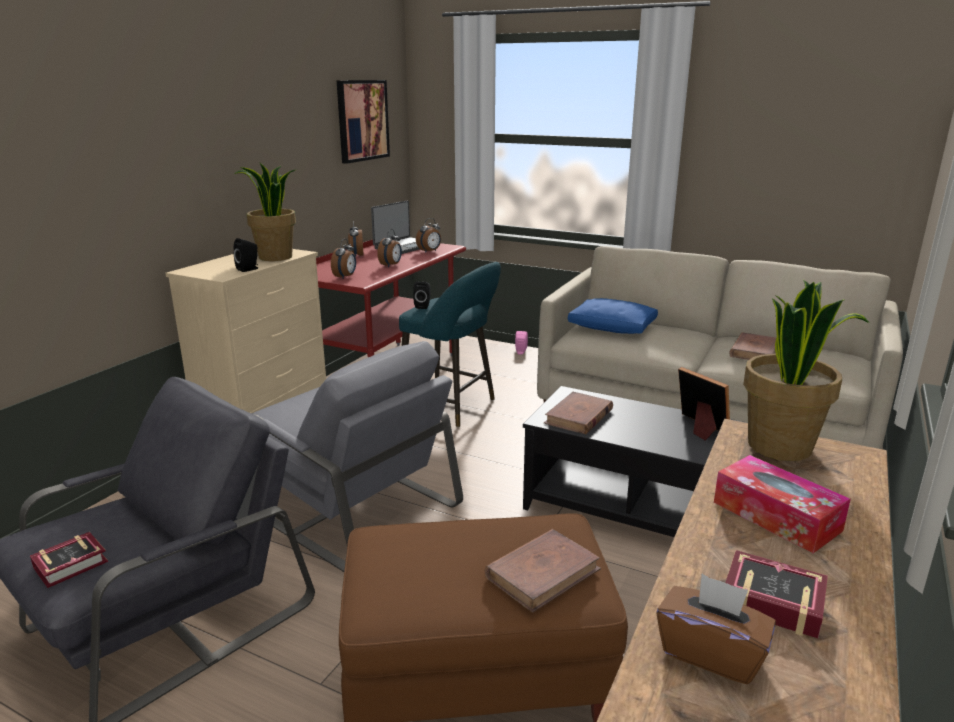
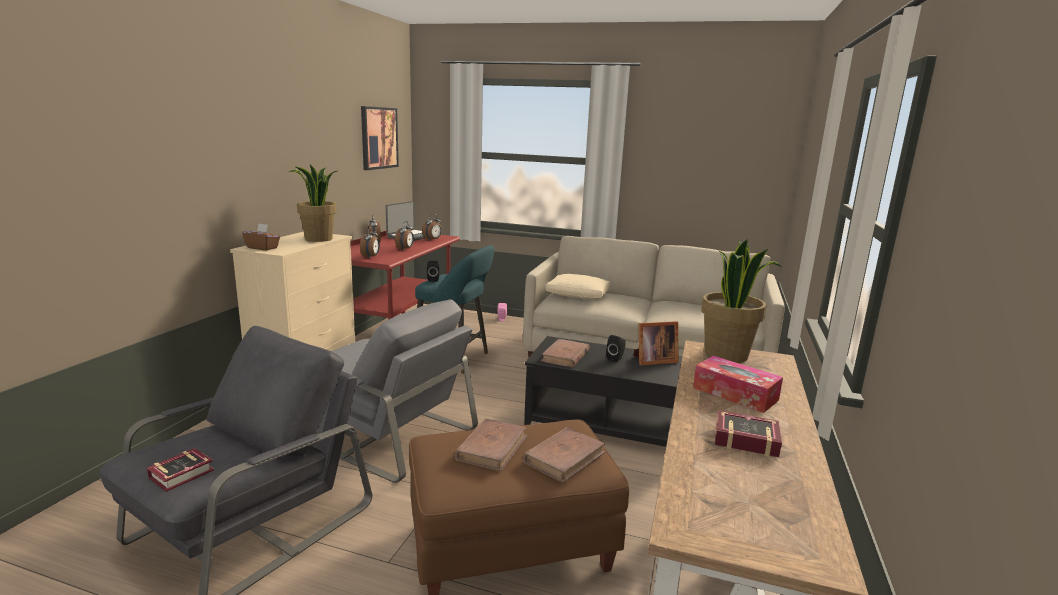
camera: 10 degrees left, 5 degrees down
black speaker [234,238,258,272] -> black speaker moved to [606,335,626,362]
blue pillow [568,298,658,334] -> beige pillow [545,274,611,299]
brown tissue box [657,574,776,684] -> brown tissue box moved to [242,223,280,251]
picture frame [678,367,730,441] -> picture frame turned 120 degrees clockwise [634,321,679,365]
brown book [729,332,776,360] -> brown book moved to [454,418,527,471]

